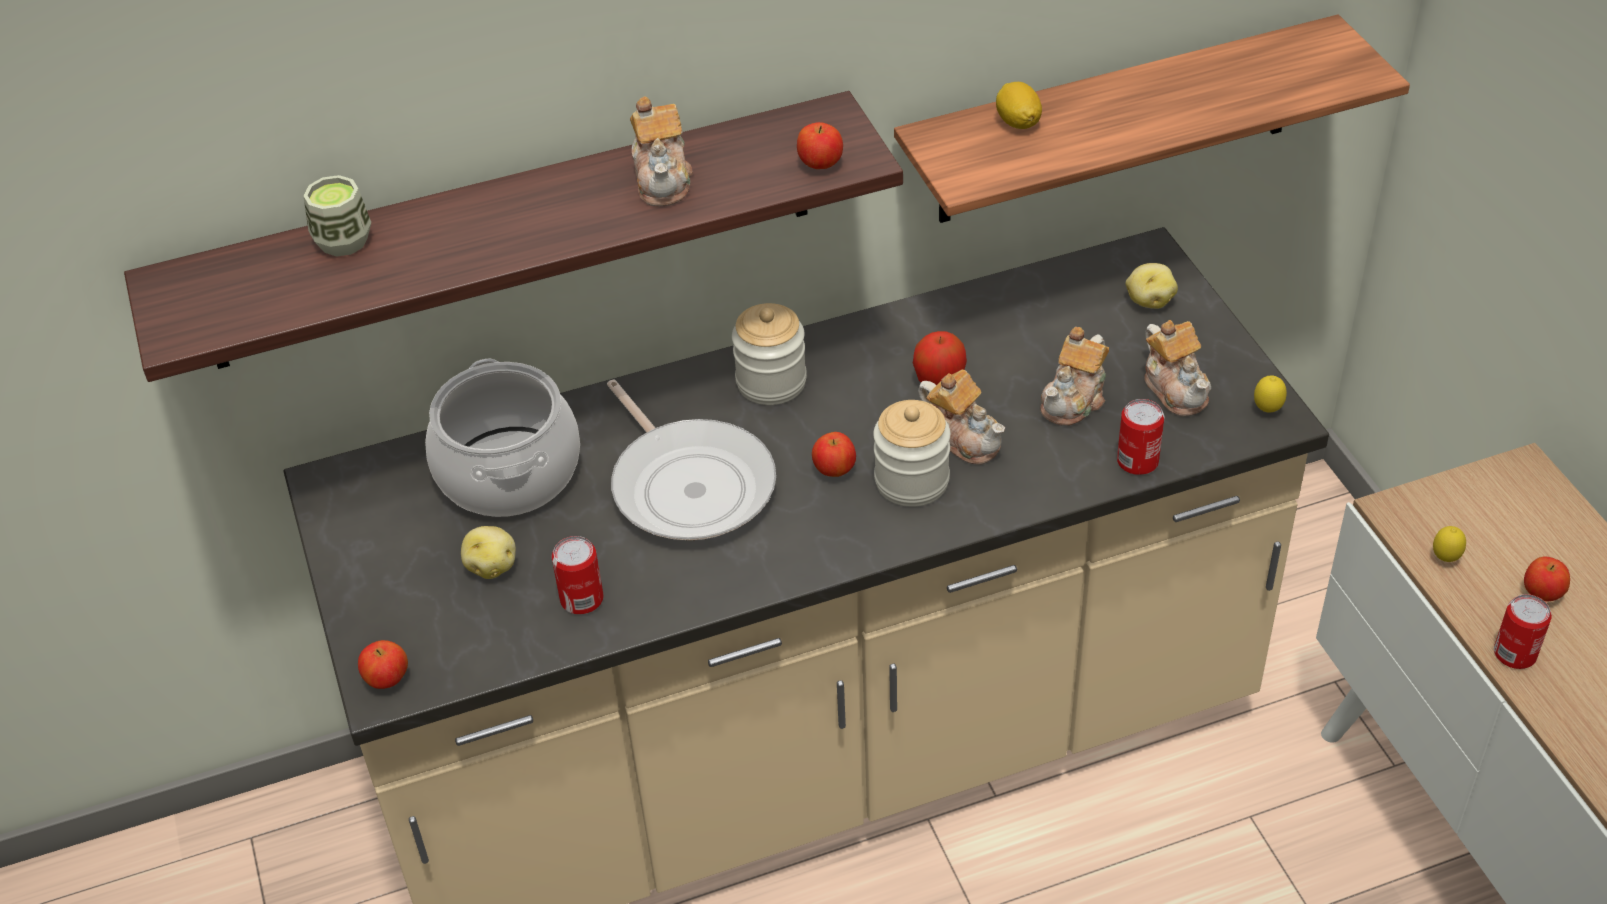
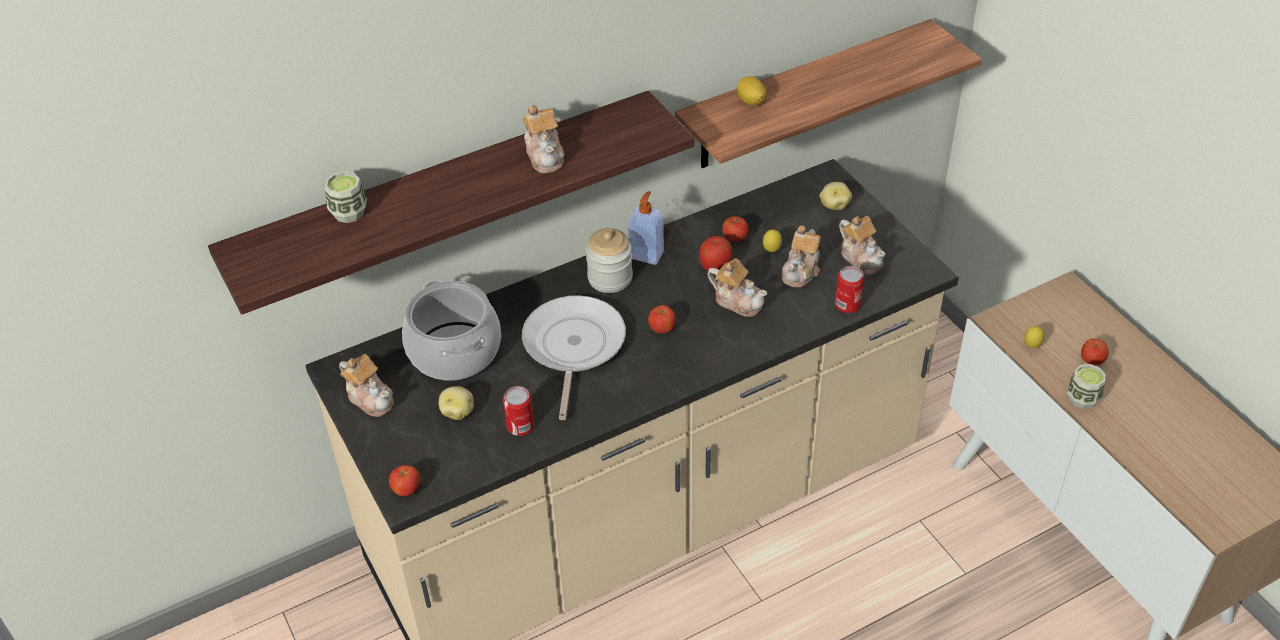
camera: 10 degrees left, 0 degrees up
frying pan [607,380,776,540] -> frying pan turned 135 degrees counterclockwise [522,295,626,420]
apple [797,122,843,169] -> apple moved to [722,216,749,242]
jar [873,400,951,507] -> none
lemon [1254,375,1287,413] -> lemon moved to [763,230,782,252]
can [1494,594,1552,669] -> cup [1067,364,1105,409]
none -> teapot [339,354,394,417]
none -> soap dispenser [628,191,664,265]

